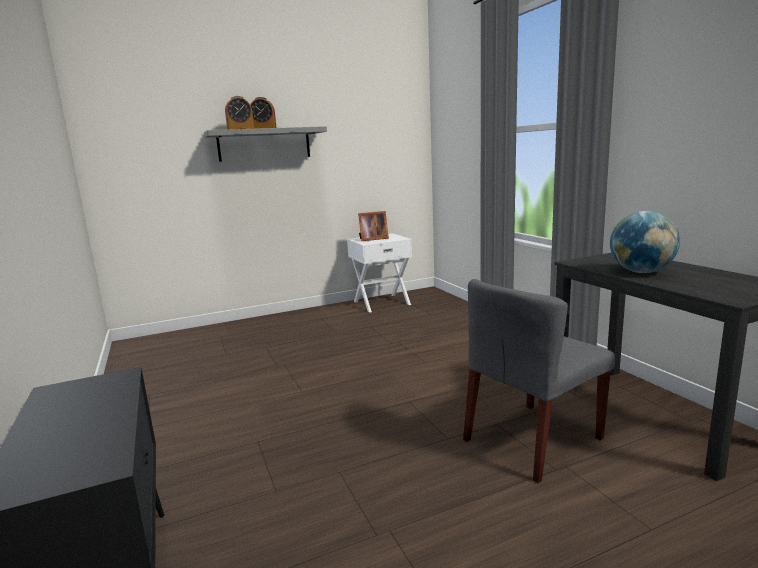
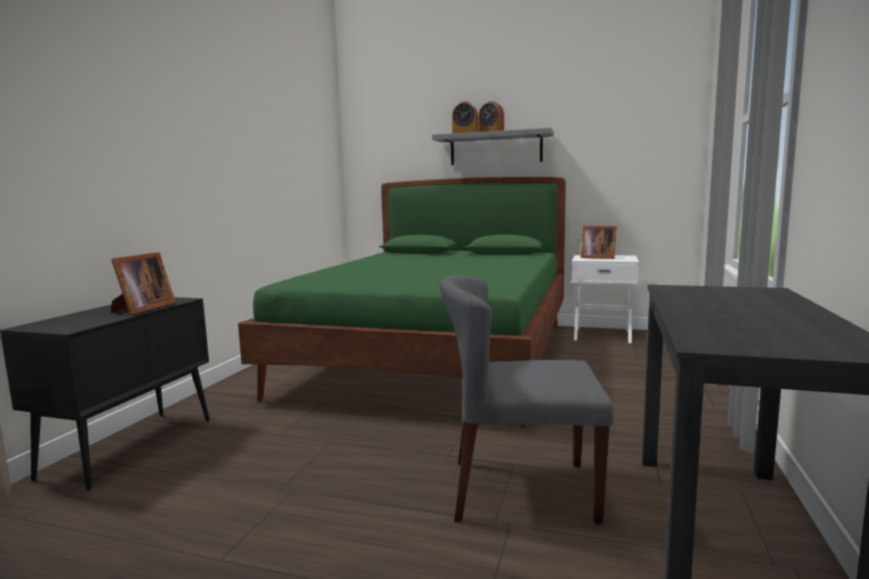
camera: 40 degrees right, 5 degrees down
globe [610,211,680,273] -> none
none -> picture frame [111,252,176,315]
none -> green bed [238,177,566,428]

